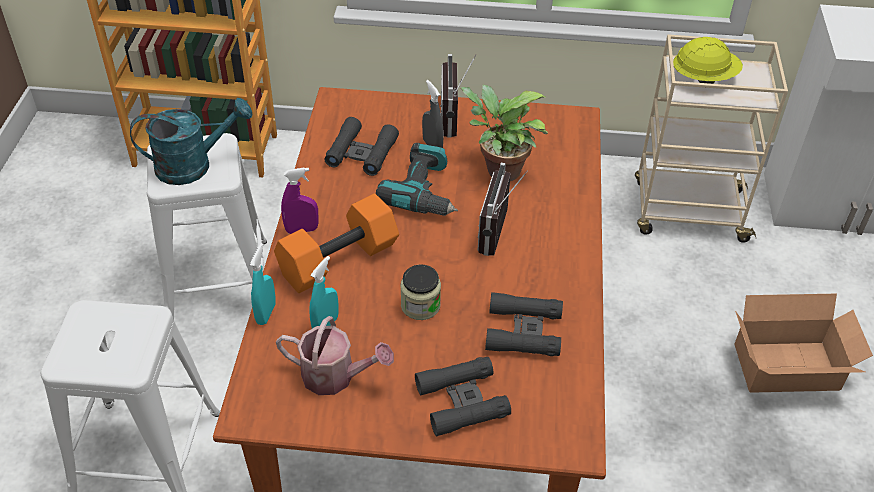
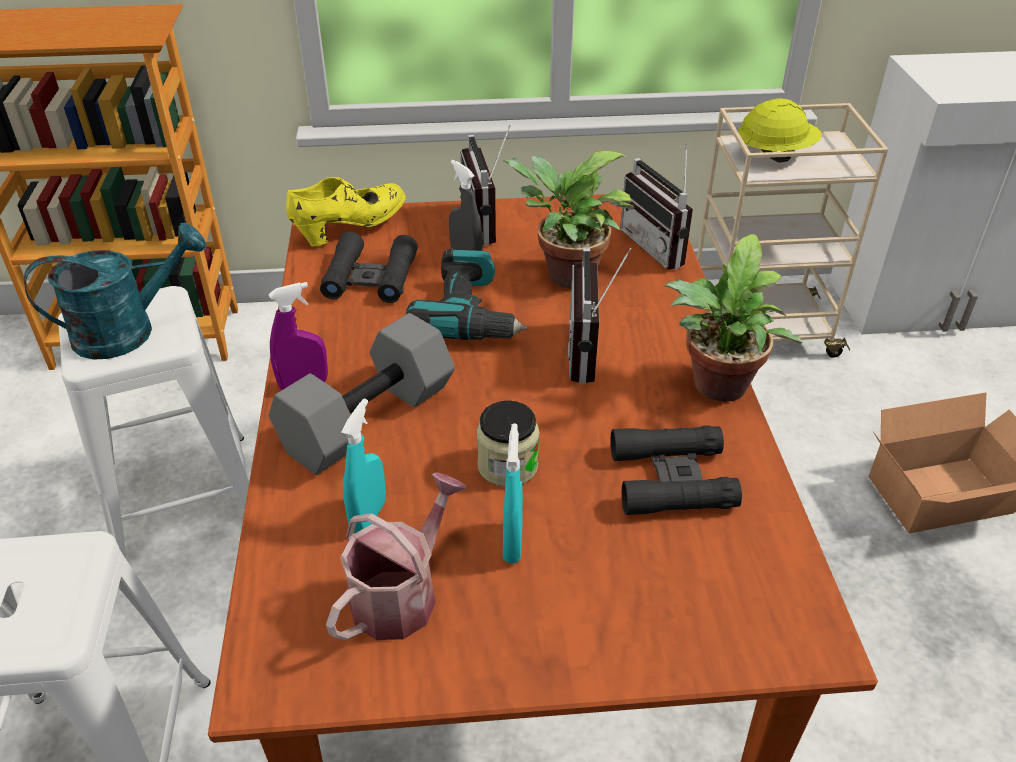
camera: 10 degrees left, 5 degrees down
turquoise spray bottle [250,243,276,325] -> turquoise spray bottle moved to [503,423,523,564]
orange dumbbell [274,194,399,293] -> grey dumbbell [269,313,455,475]
watering can [276,316,394,395] -> watering can turned 60 degrees counterclockwise [326,472,467,640]
black binoculars [415,357,511,436] -> none
none -> yellow shoe [286,177,406,247]
none -> radio [620,143,693,270]
none -> potted plant [665,234,803,402]

